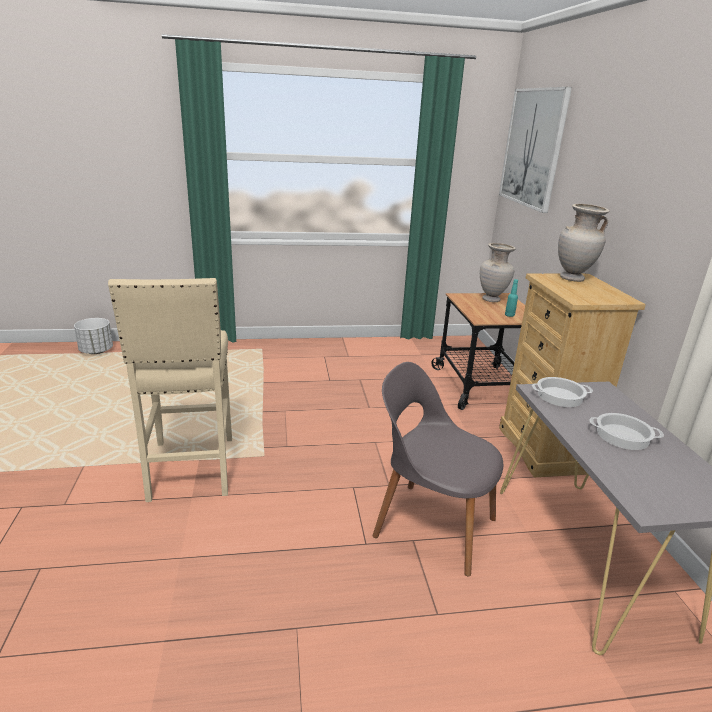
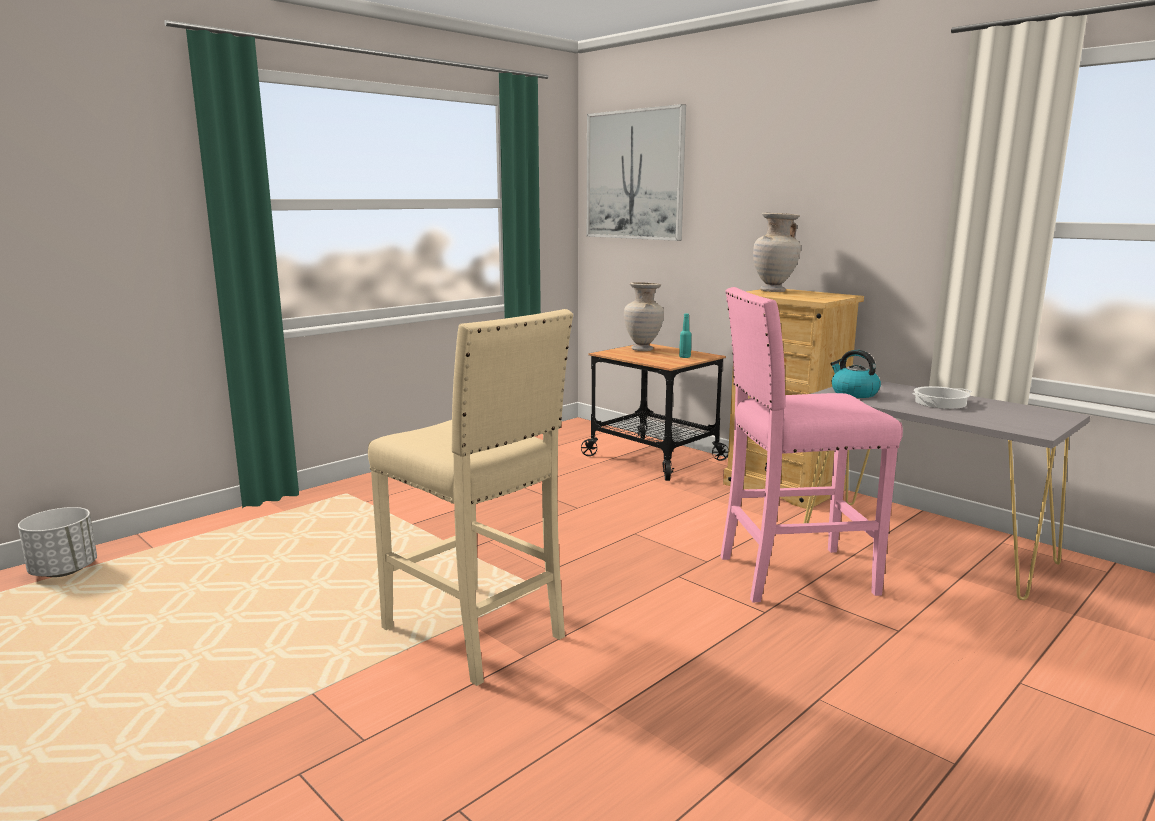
camera: 35 degrees left, 10 degrees down
grey chair [372,362,503,577] -> pink stool [720,287,903,603]
cooking pot [532,377,593,407] -> kettle [830,350,881,398]

